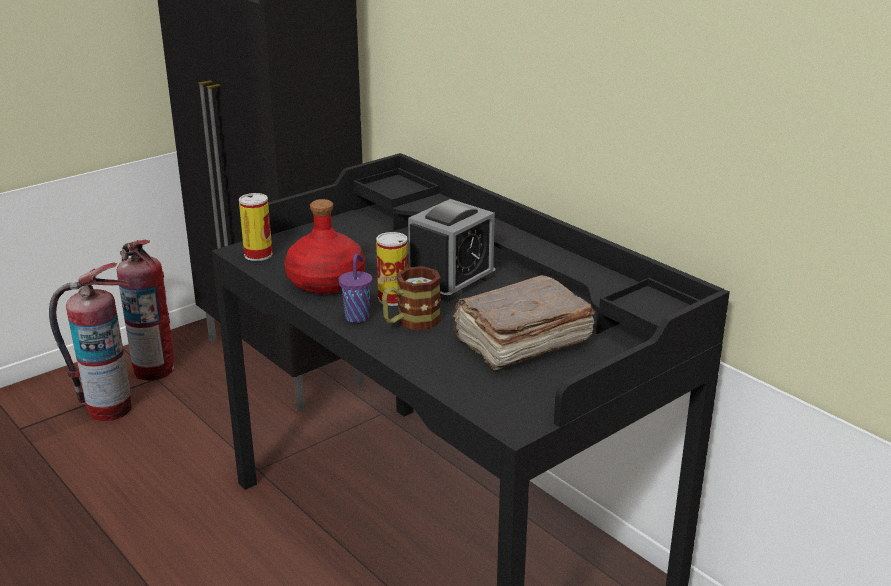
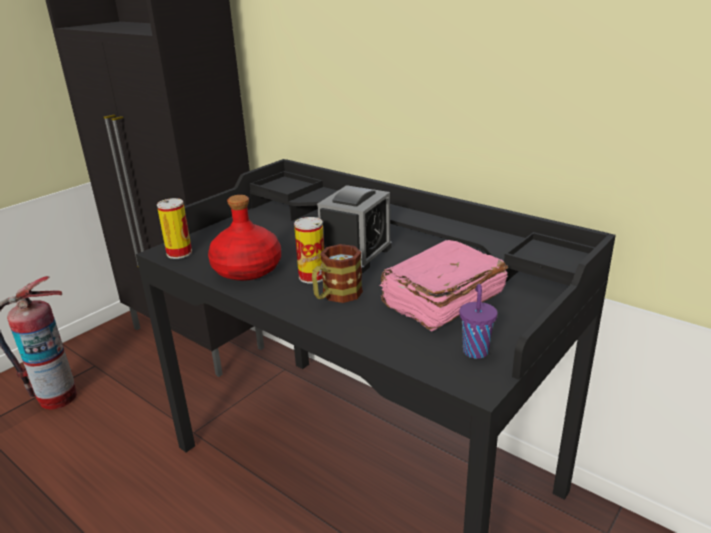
camera: 10 degrees left, 0 degrees up
fire extinguisher [117,240,174,381] -> none
purple cup [339,253,373,323] -> purple cup moved to [459,284,498,359]
brown book [453,275,595,371] -> pink book [380,240,508,331]

